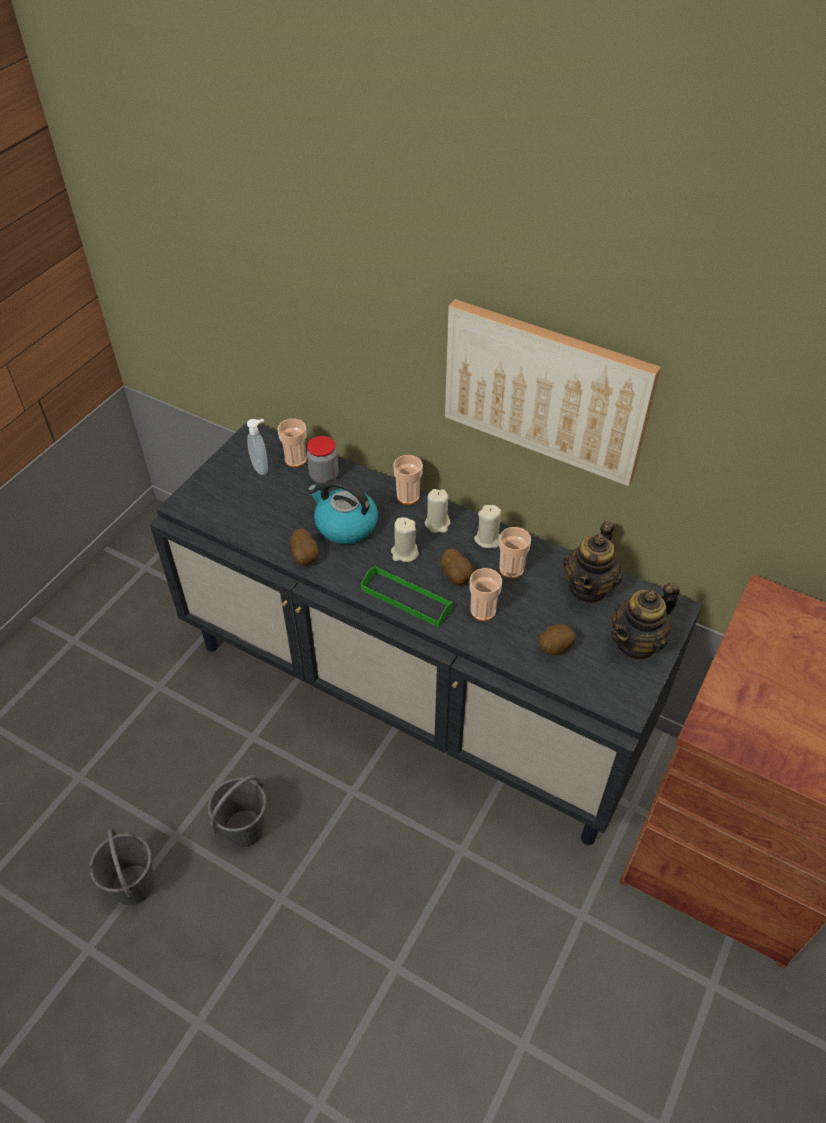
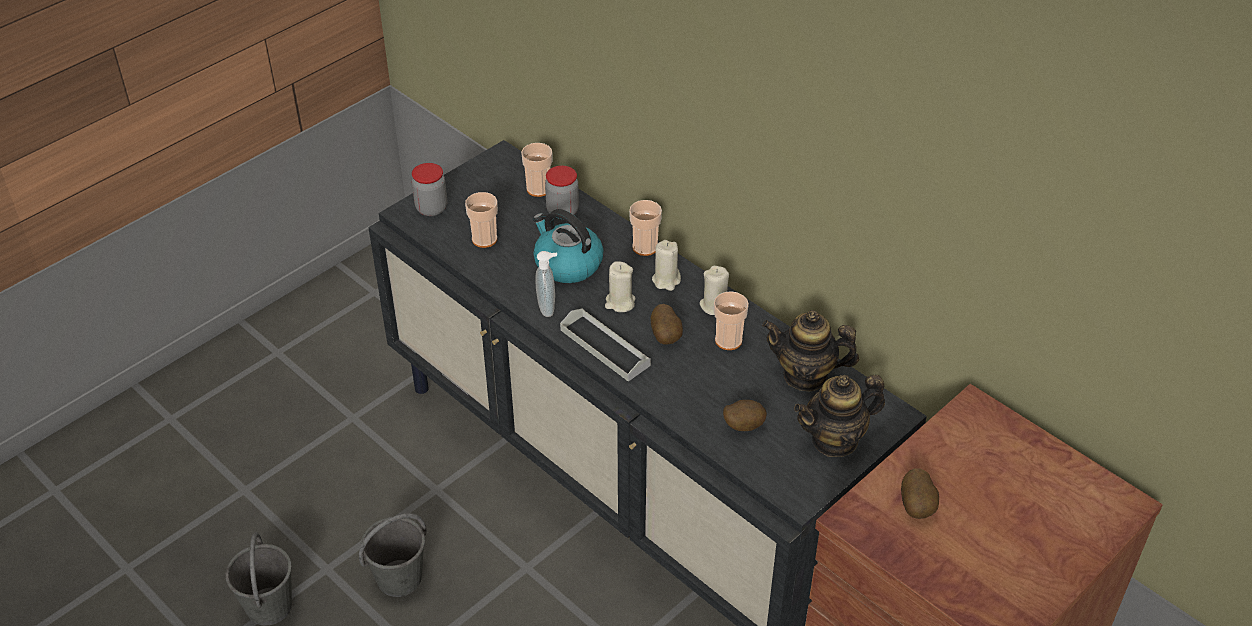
camera: 15 degrees right, 5 degrees down
soap dispenser [247,419,268,475] -> soap dispenser moved to [535,251,557,317]
potato [290,529,319,566] -> potato moved to [901,468,939,519]
green tray [361,566,453,627] -> grey tray [560,308,651,382]
picture [445,299,661,487] -> none
cup [469,568,502,621] -> cup moved to [465,192,498,248]
teapot [563,521,622,604] -> teapot turned 60 degrees clockwise [762,310,859,391]
none -> jar [412,163,447,216]

